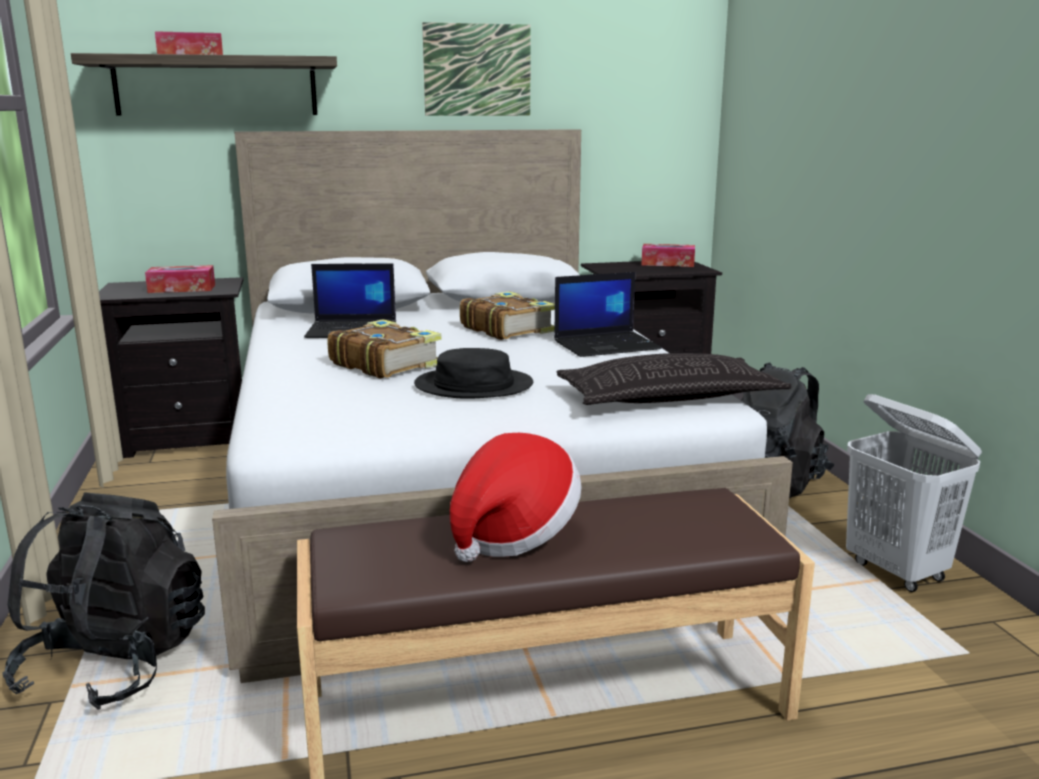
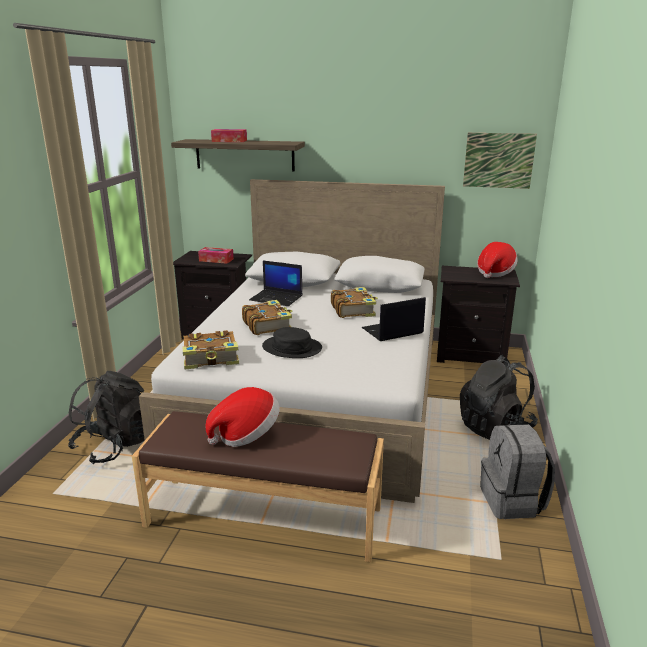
camera: 25 degrees right, 5 degrees up
picture [422,22,531,116] -> picture moved to [463,133,537,189]
laptop [554,272,662,357] -> laptop turned 150 degrees clockwise [362,297,426,341]
pillow [556,353,792,405] -> none
tissue box [641,244,695,267] -> hat [477,242,518,278]
white laundry basket [846,394,982,592] -> grey backpack [480,424,555,519]
none -> book [183,330,239,370]

